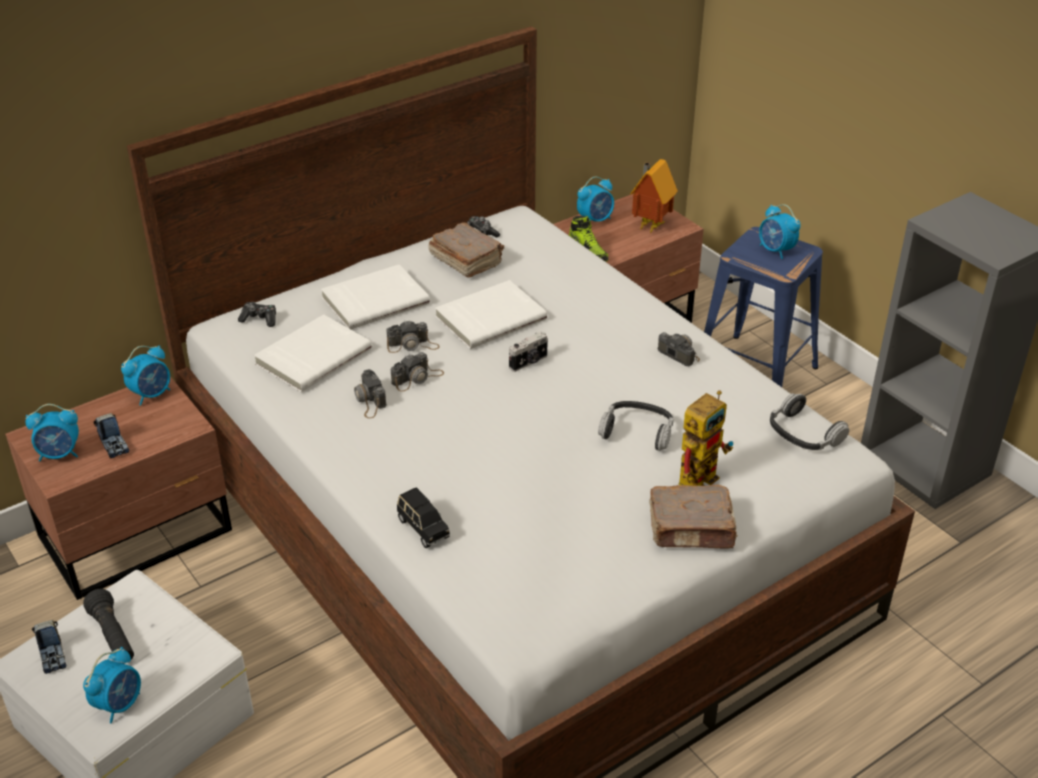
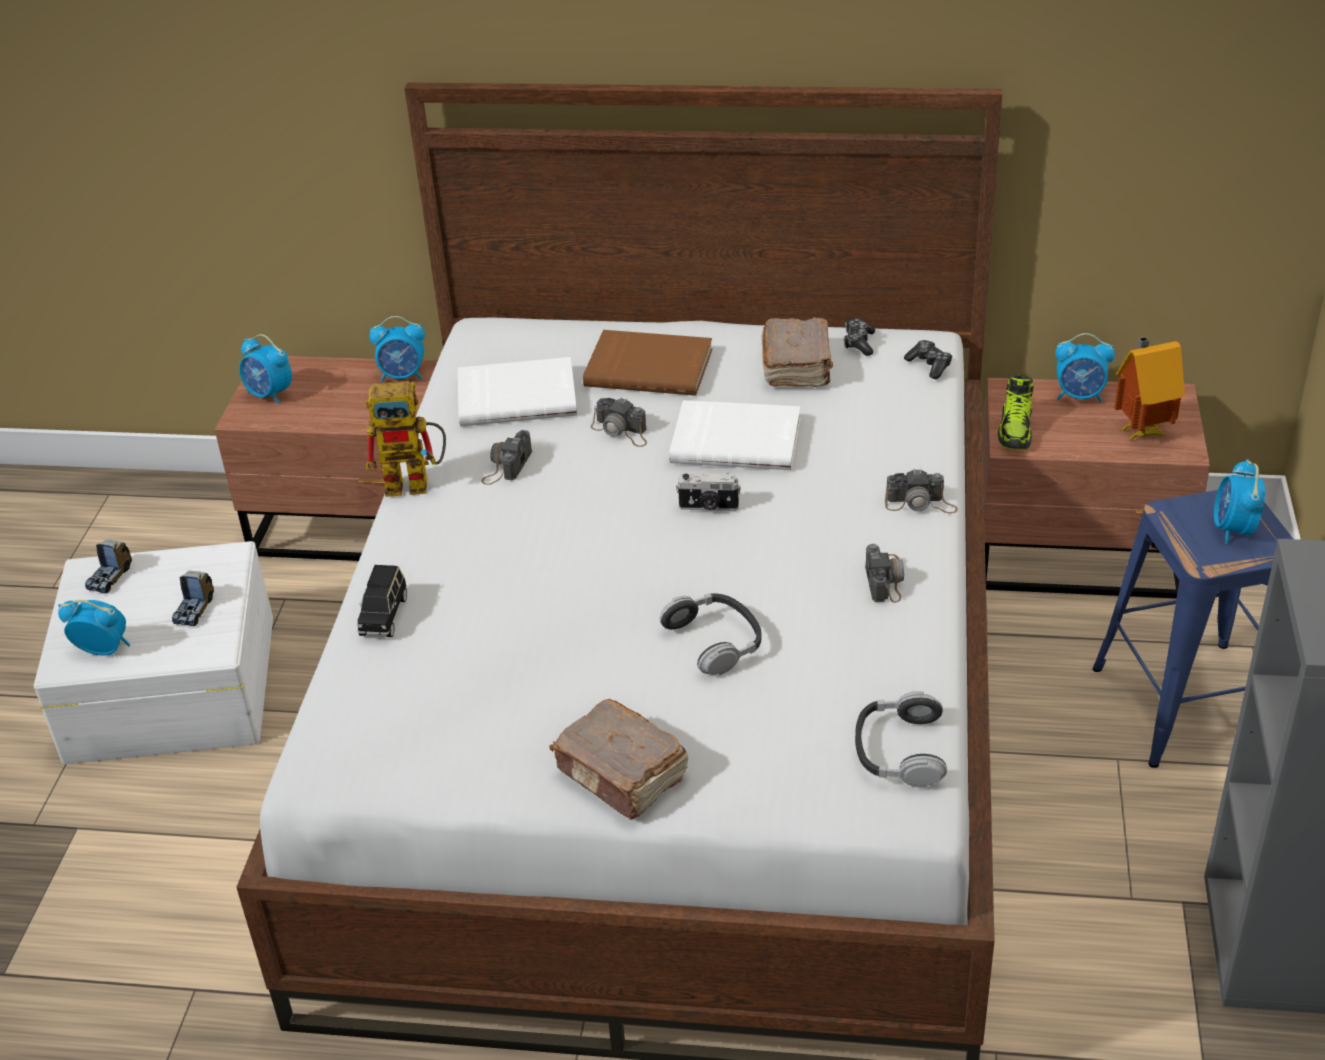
camera: 45 degrees right, 0 degrees up
black flashlight [83,589,134,664] -> none
alarm clock [83,647,141,724] -> alarm clock turned 150 degrees counterclockwise [58,600,130,655]
toy truck [94,413,129,459] -> toy truck moved to [172,571,214,626]
game controller [238,302,276,327] -> game controller moved to [904,340,952,379]
white book [321,264,430,329] -> brown book [583,330,712,396]
camera [391,352,444,392] -> camera moved to [885,469,958,514]
toy robot [679,390,733,486] -> toy robot moved to [366,381,446,497]

